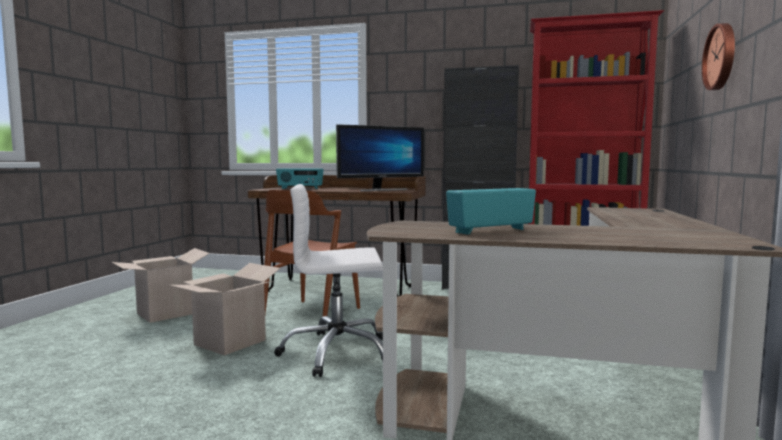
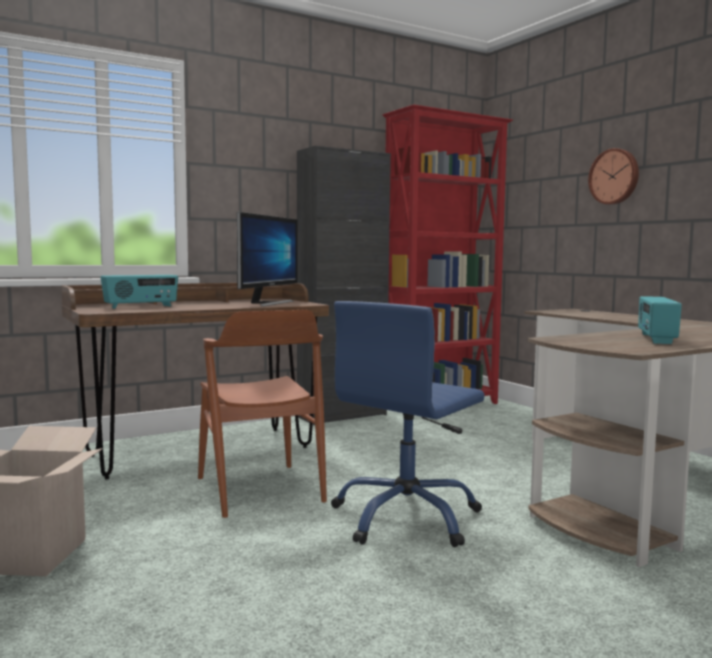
camera: 45 degrees left, 0 degrees up
cardboard box [169,263,280,355] -> none
white office chair [274,184,383,377] -> blue office chair [331,301,485,547]

